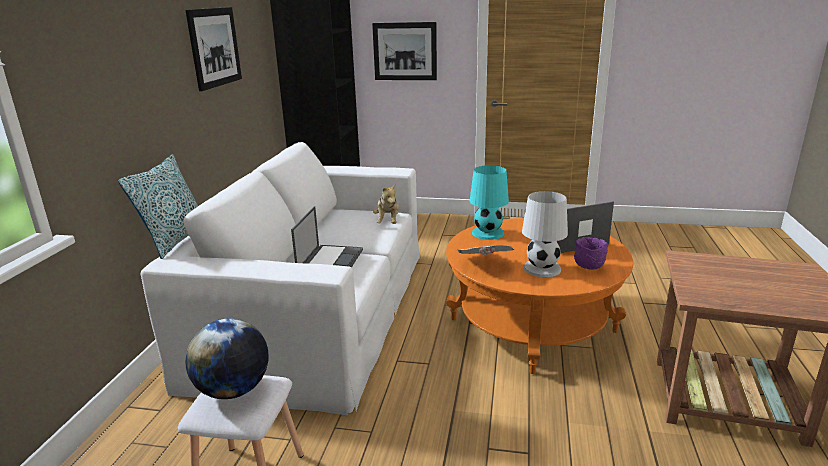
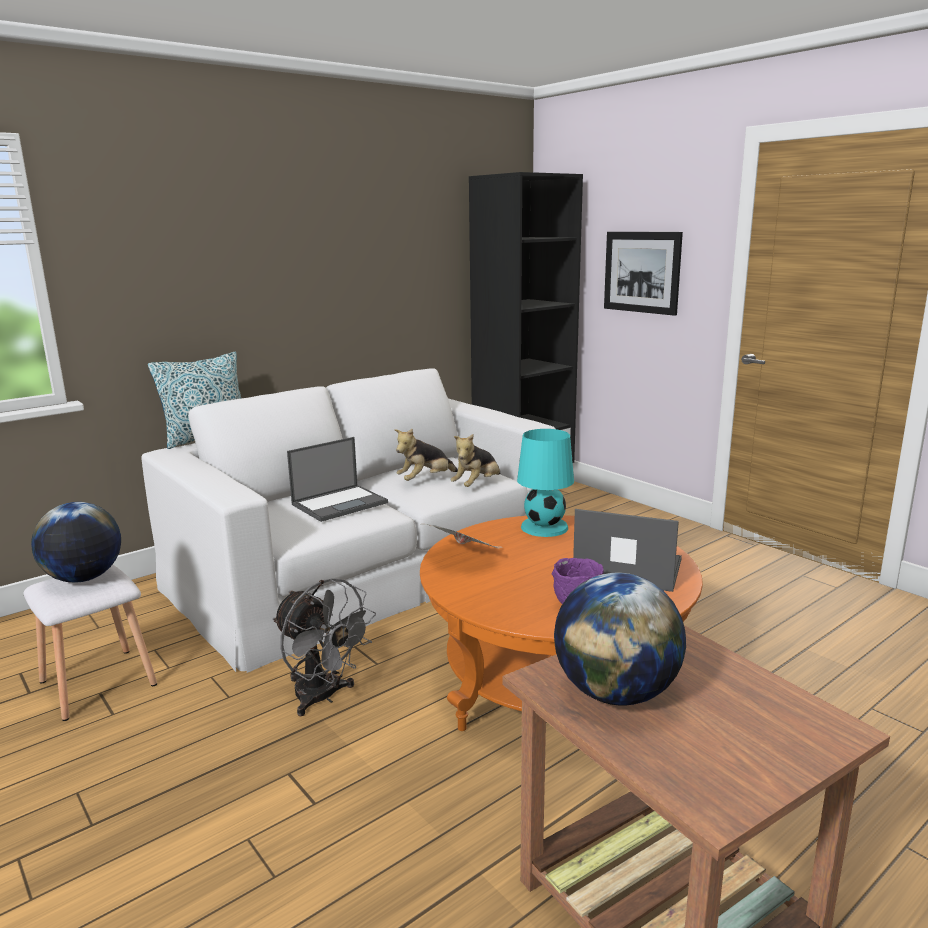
camera: 40 degrees right, 5 degrees down
picture [186,7,242,91] -> none
white table lamp [522,191,568,277] -> none
none -> grey fan [273,578,376,716]
none -> plush toy [395,429,458,481]
none -> globe [554,573,686,705]

